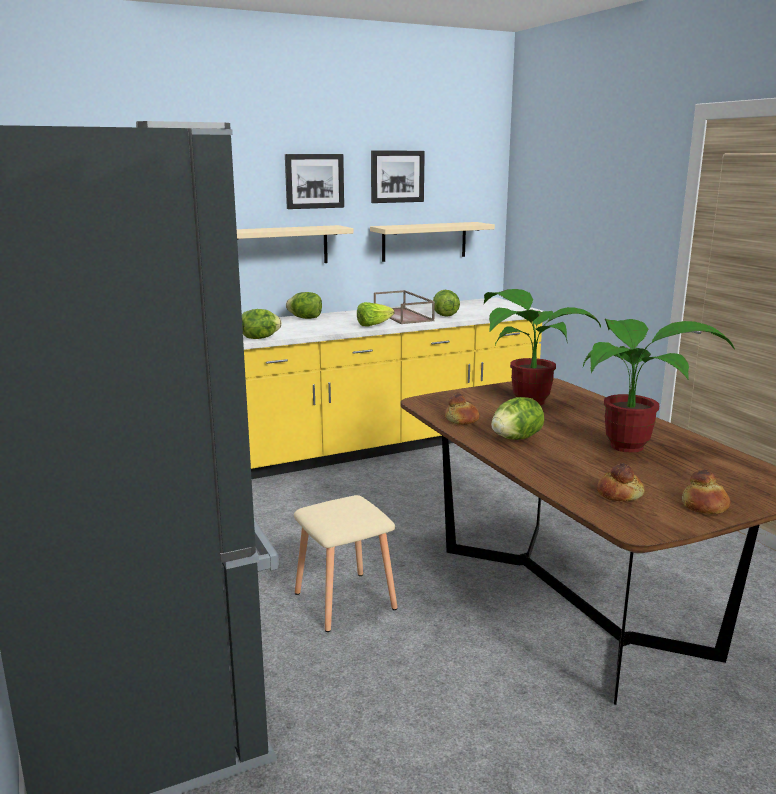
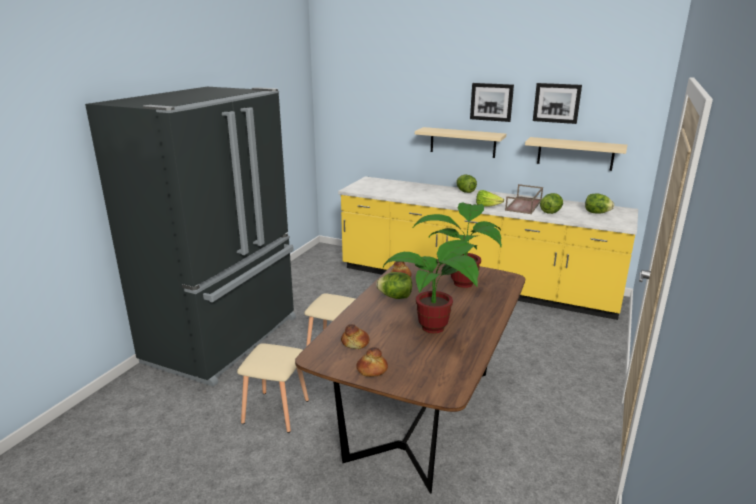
camera: 50 degrees right, 5 degrees up
lettuce [242,309,282,339] -> lettuce moved to [585,194,614,214]
none -> beige stool [237,343,309,433]

